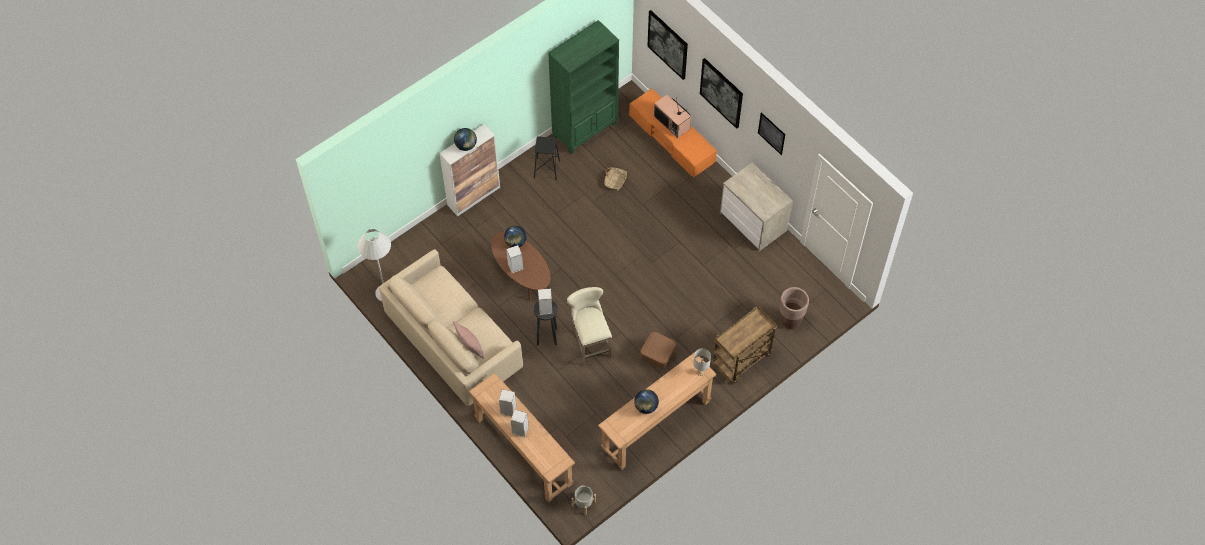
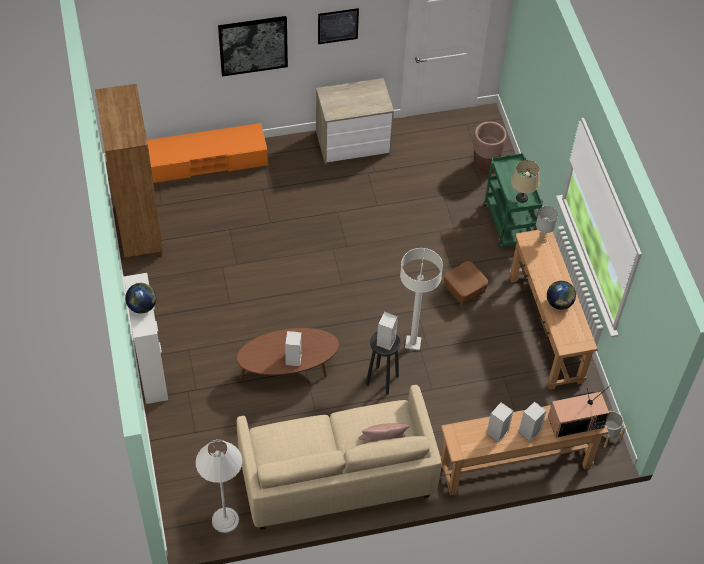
camera: 65 degrees left, 5 degrees down
globe [504,226,527,247] -> none
black stool [534,136,560,180] -> none
green bookcase [548,20,619,154] -> brown bookcase [95,84,163,262]
beige stool [566,287,612,366] -> white floor lamp [400,248,443,351]
basket [604,167,627,191] -> none
picture [647,10,688,80] -> none
television [654,95,691,138] -> television moved to [548,385,611,438]
brown cart [711,306,777,383] -> green cart [484,153,543,247]
none -> beige table lamp [511,160,540,203]

